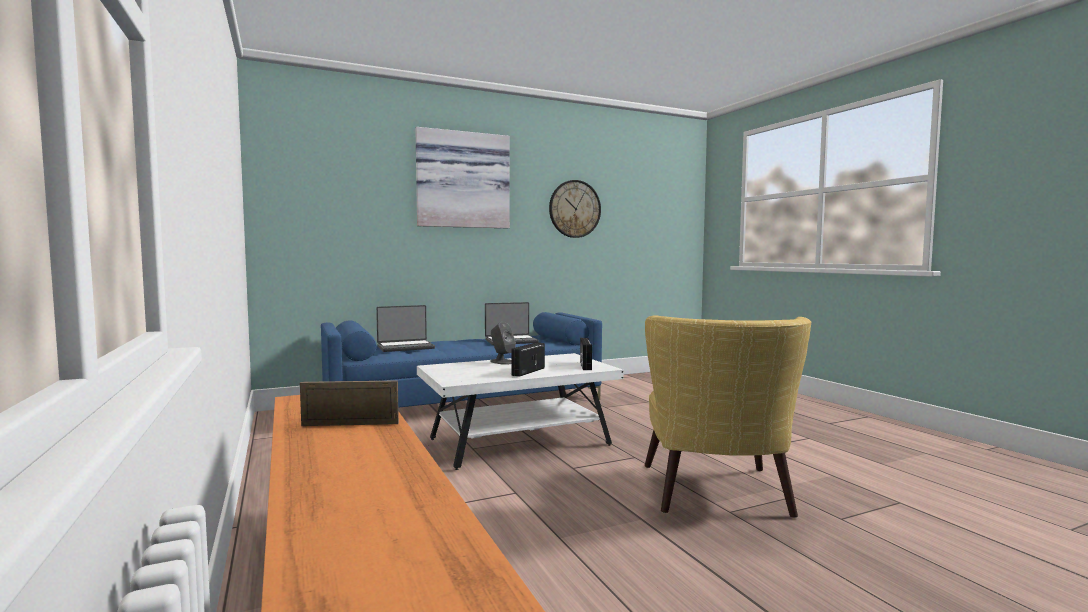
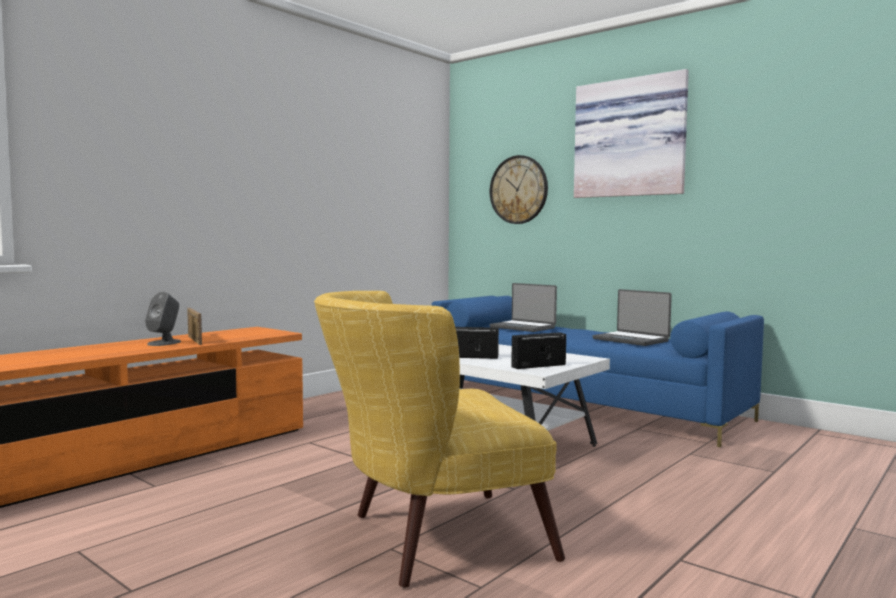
camera: 65 degrees right, 0 degrees up
grey speaker [490,322,516,365] -> grey speaker moved to [145,292,181,346]
wall clock [549,180,601,238] -> wall clock moved to [490,155,548,224]

